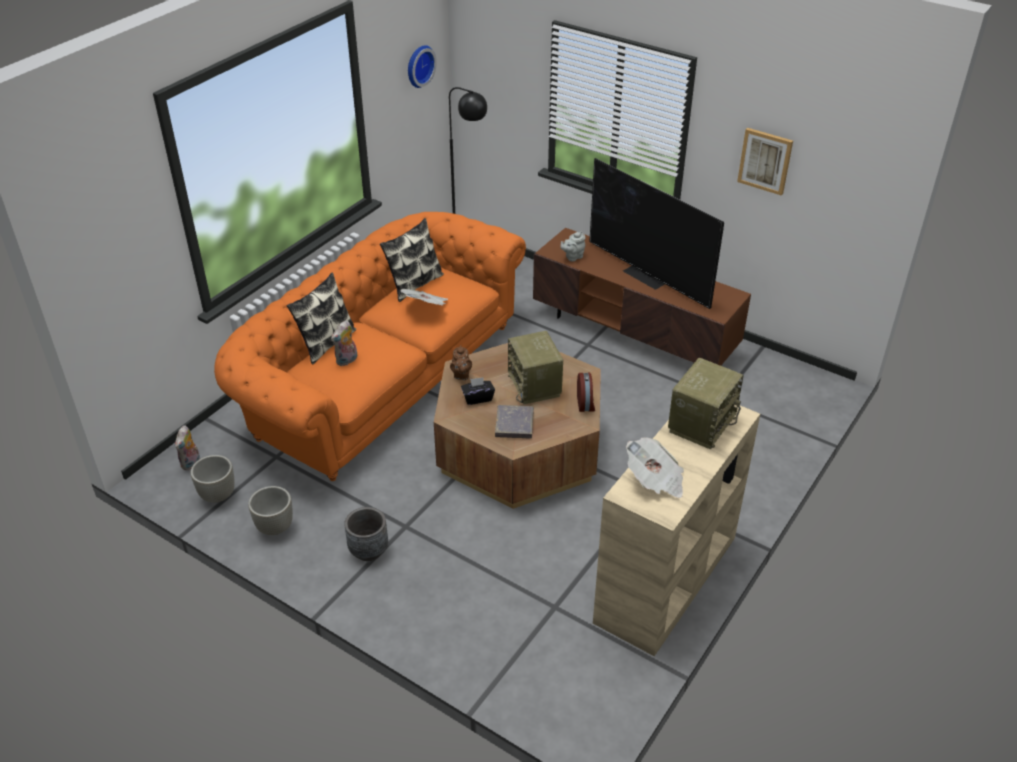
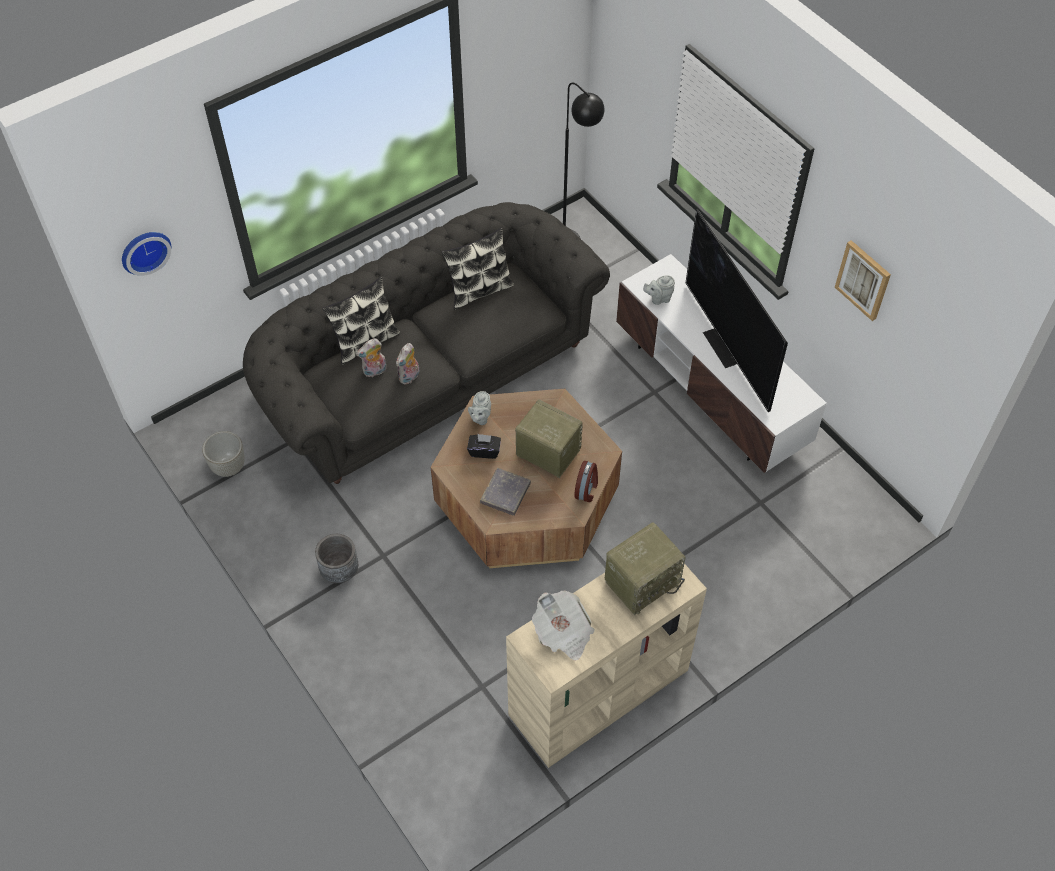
camera: 20 degrees right, 15 degrees up
plush toy [175,426,200,470] -> plush toy moved to [396,343,419,385]
orange sofa [214,212,526,481] -> grey sofa [243,202,610,484]
grey planter [248,486,293,535] -> none
newspaper [400,289,448,305] -> none
wall clock [408,45,437,88] -> wall clock moved to [122,232,171,276]
brown teapot [450,345,472,380] -> grey teapot [468,391,491,425]
radio [508,331,563,404] -> radio turned 120 degrees clockwise [515,400,583,478]
brown tv stand [533,228,751,366] -> white tv stand [616,254,827,473]

